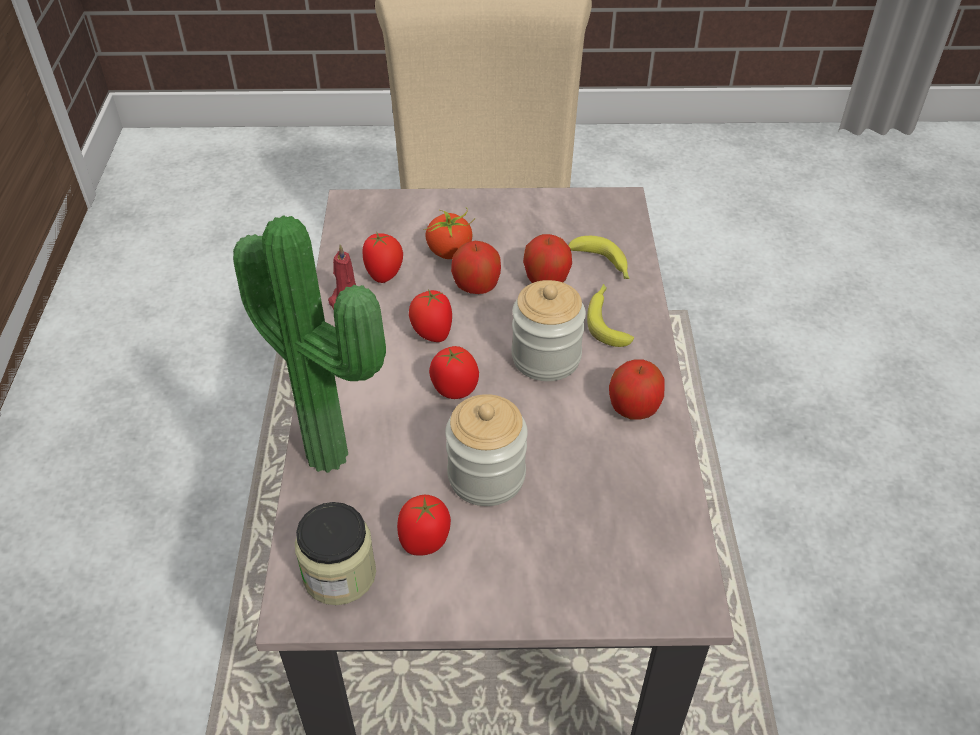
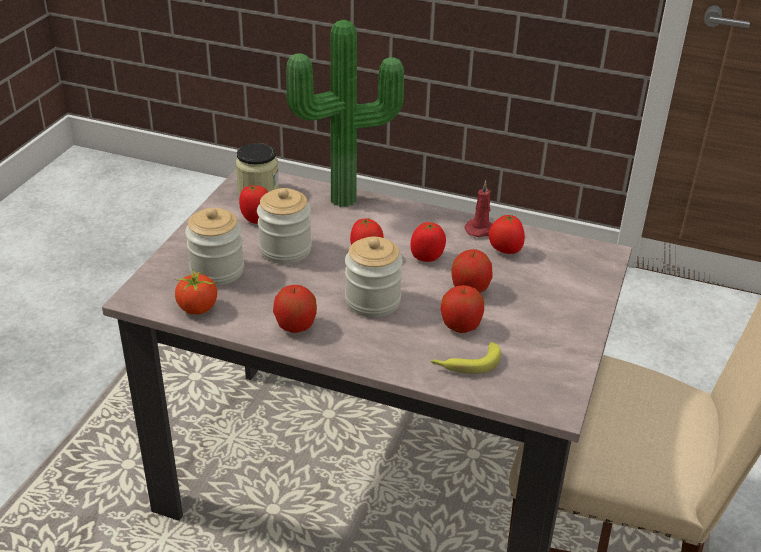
camera: 110 degrees right, 10 degrees down
tomato [424,207,475,259] -> tomato moved to [175,269,217,314]
banana [587,284,634,347] -> none
none -> jar [185,208,244,286]

